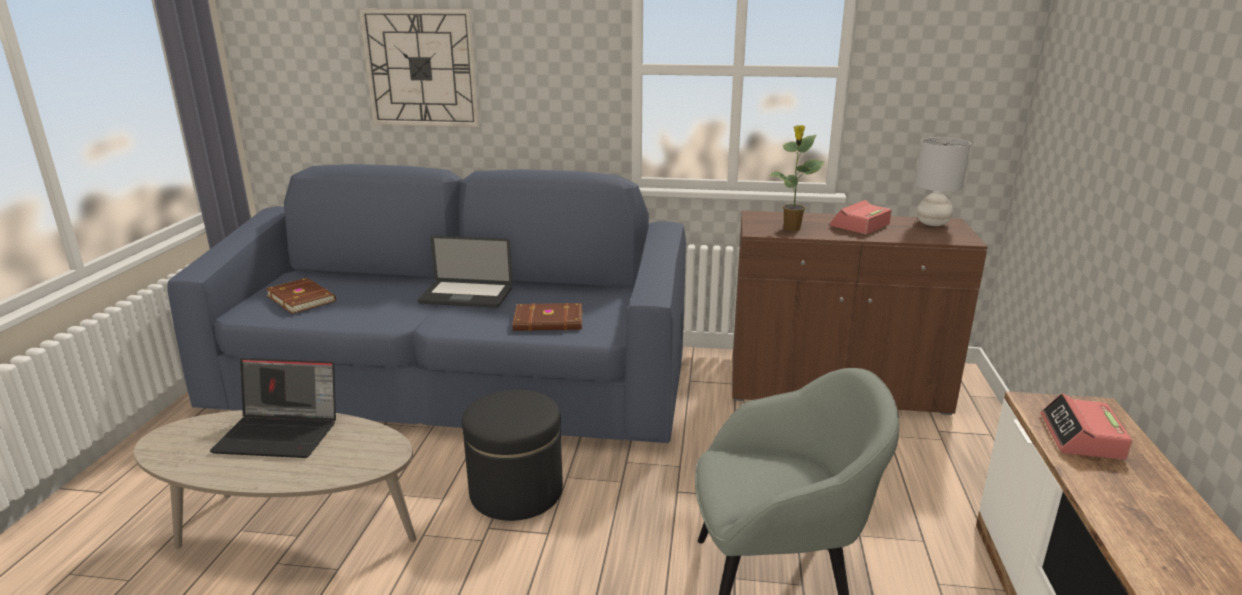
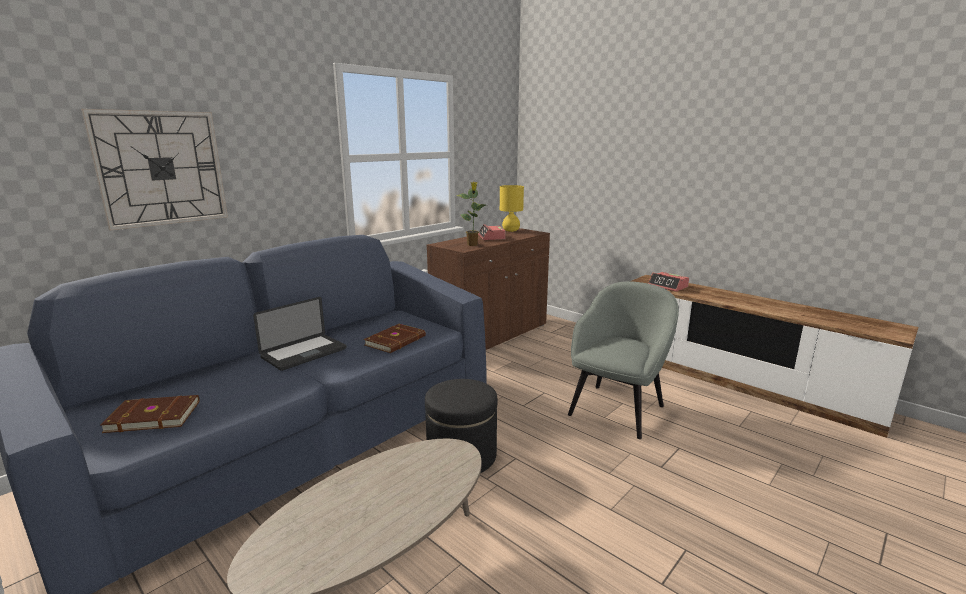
camera: 55 degrees left, 5 degrees down
laptop [210,358,336,458] -> none
grey table lamp [915,137,971,226] -> yellow table lamp [500,185,524,232]

